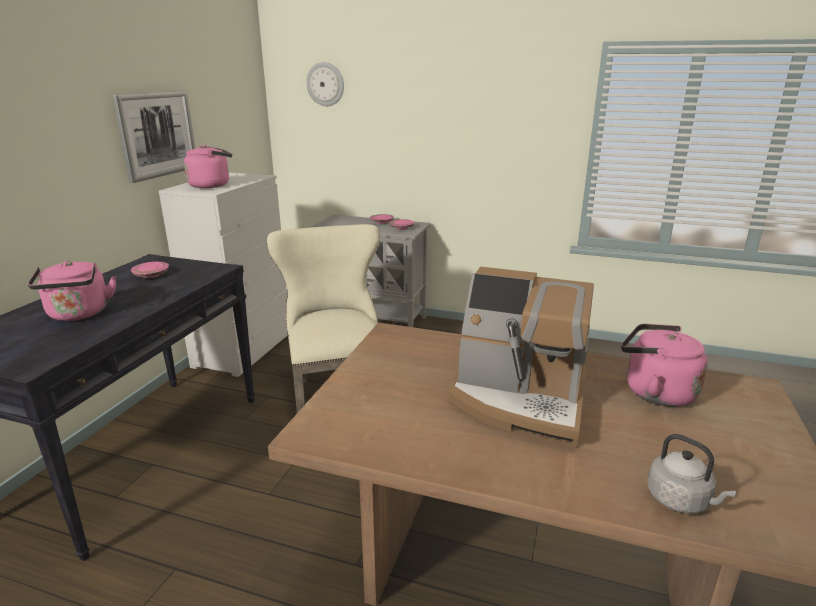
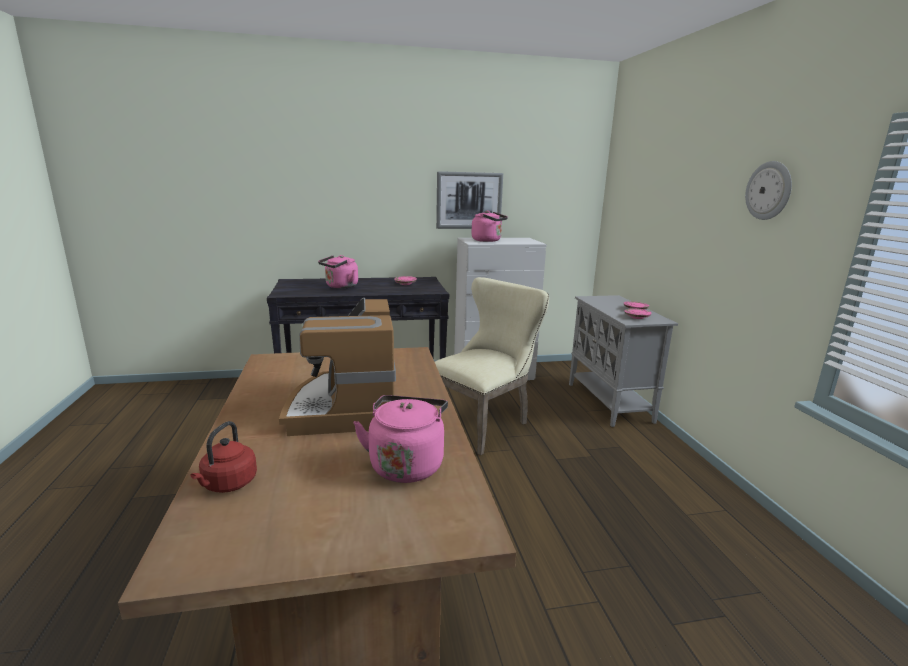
camera: 60 degrees right, 5 degrees down
wall clock [306,62,344,106] -> wall clock moved to [745,161,792,220]
grey kettle [647,434,736,513] -> red kettle [190,421,257,493]

